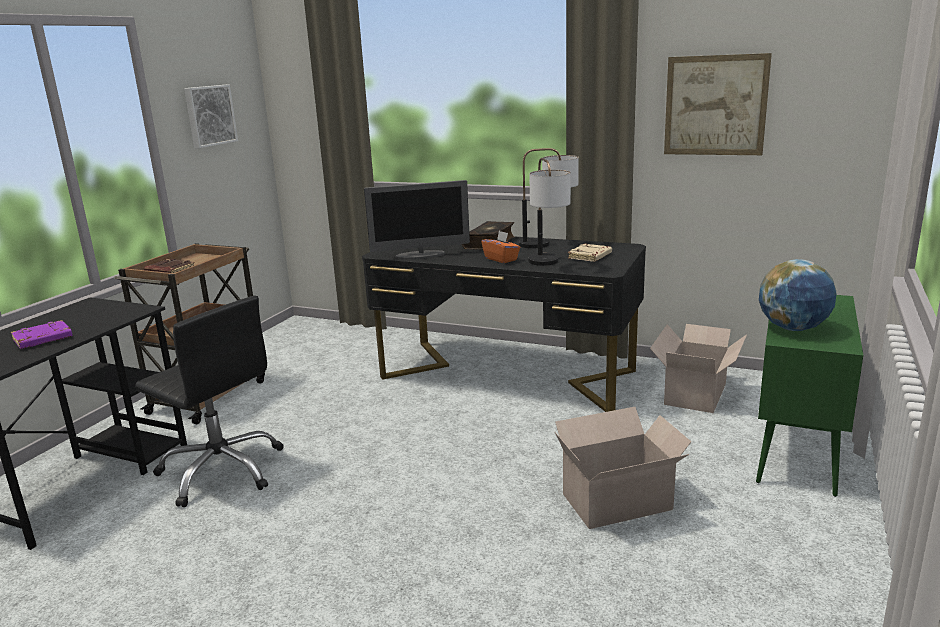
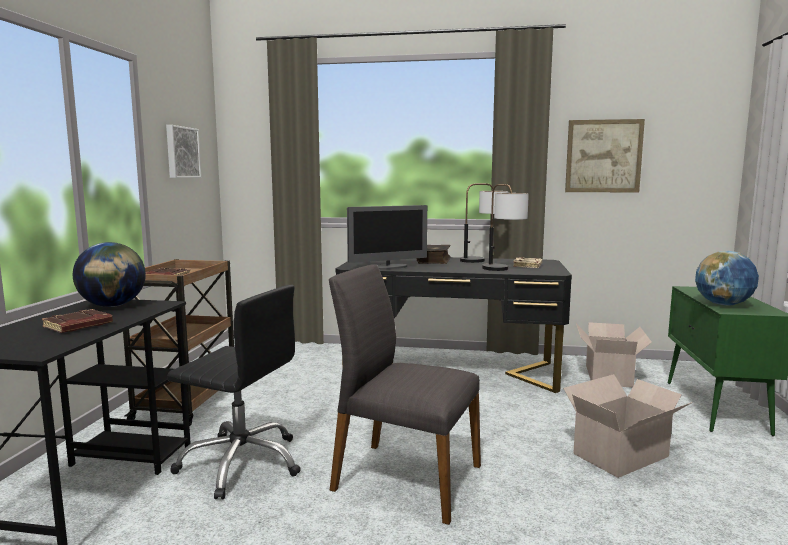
camera: 15 degrees left, 10 degrees down
purple book [11,320,73,349] -> brown book [42,309,113,333]
orange tissue box [481,231,521,263] -> none
none -> globe [73,242,146,307]
none -> grey chair [329,264,481,525]

